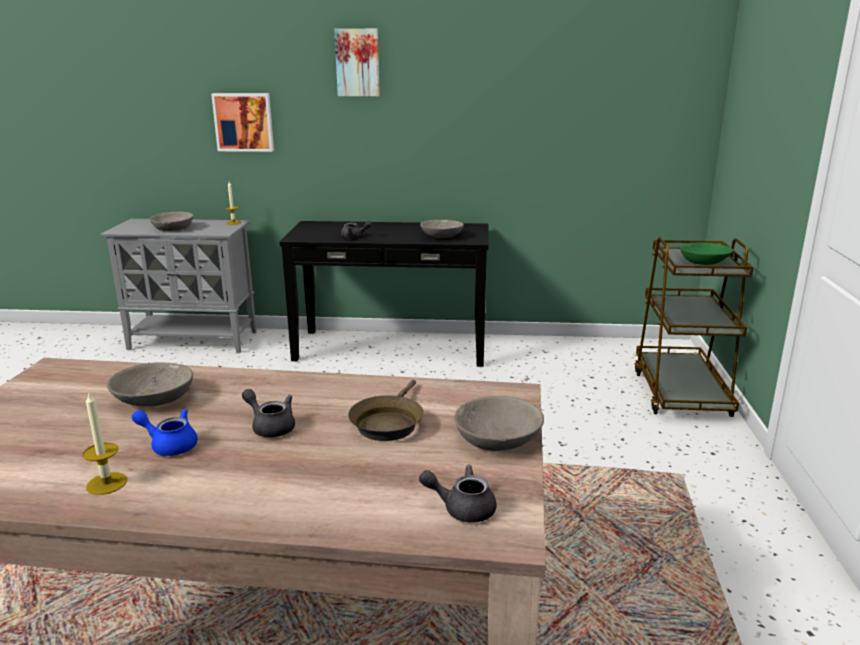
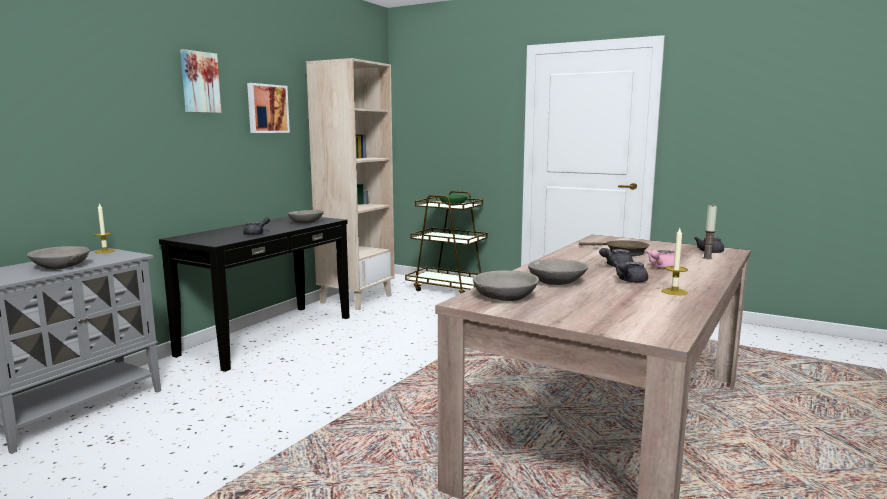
camera: 65 degrees left, 10 degrees down
blue teapot [132,409,198,456] -> grey teapot [613,261,648,283]
picture [211,93,274,152] -> picture moved to [247,83,290,133]
grey bowl [454,396,544,451] -> grey bowl moved to [473,270,539,301]
none -> beige bookcase [306,58,395,310]
none -> pink teapot [646,250,675,269]
none -> candle [703,204,717,259]

